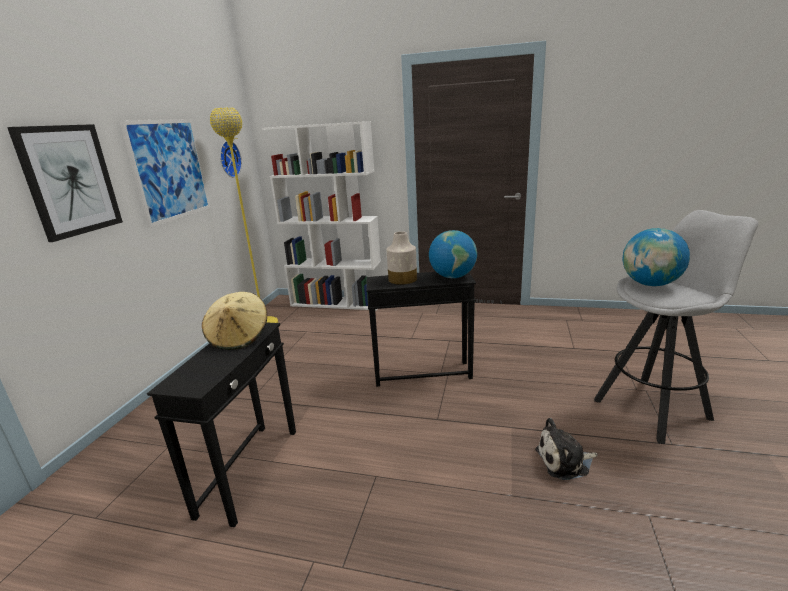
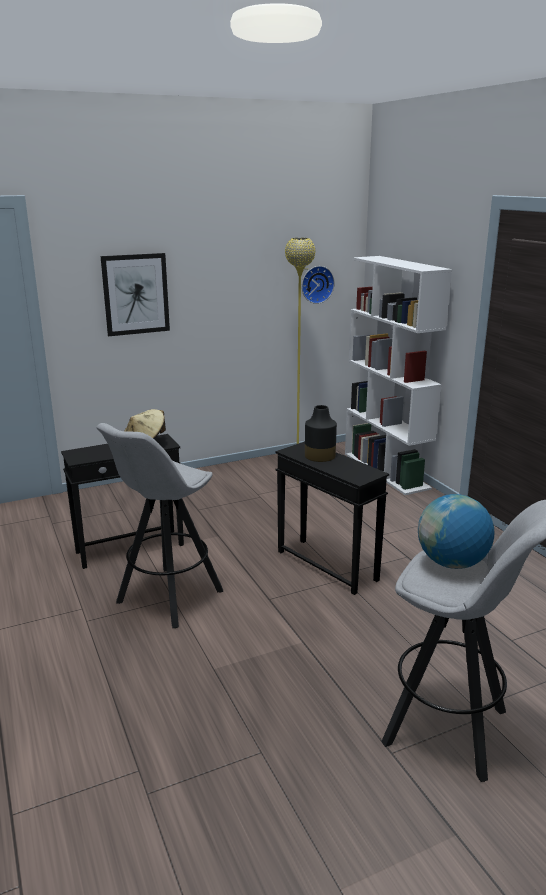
camera: 50 degrees right, 0 degrees up
picture [120,119,211,228] -> none
beige vase [387,231,417,285] -> black vase [305,405,337,462]
globe [429,230,477,278] -> none
plush toy [535,418,598,480] -> none
none -> grey stool [96,423,223,628]

